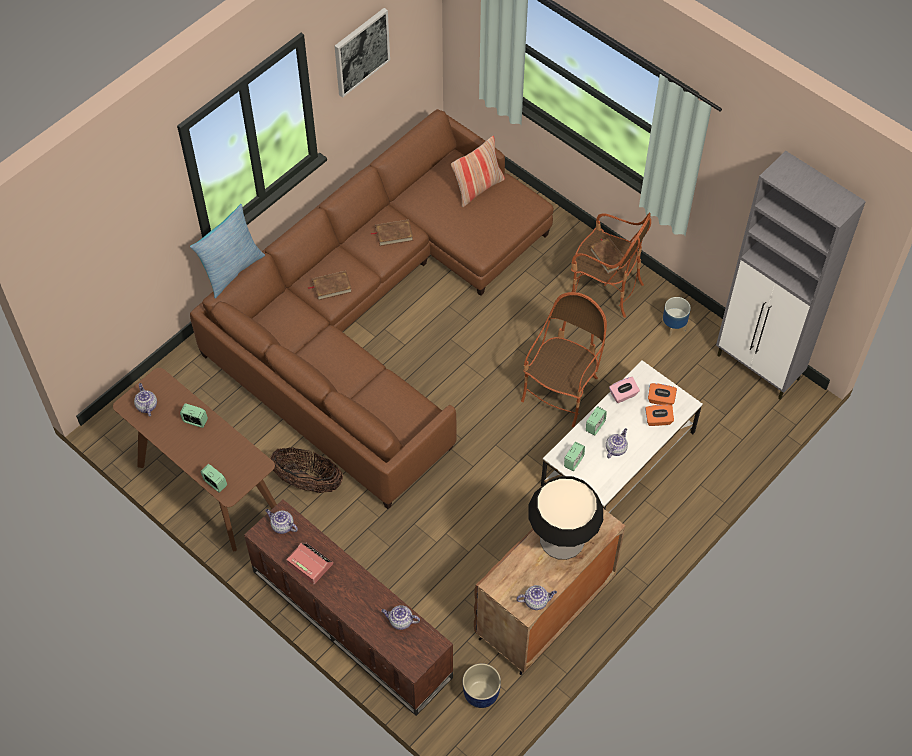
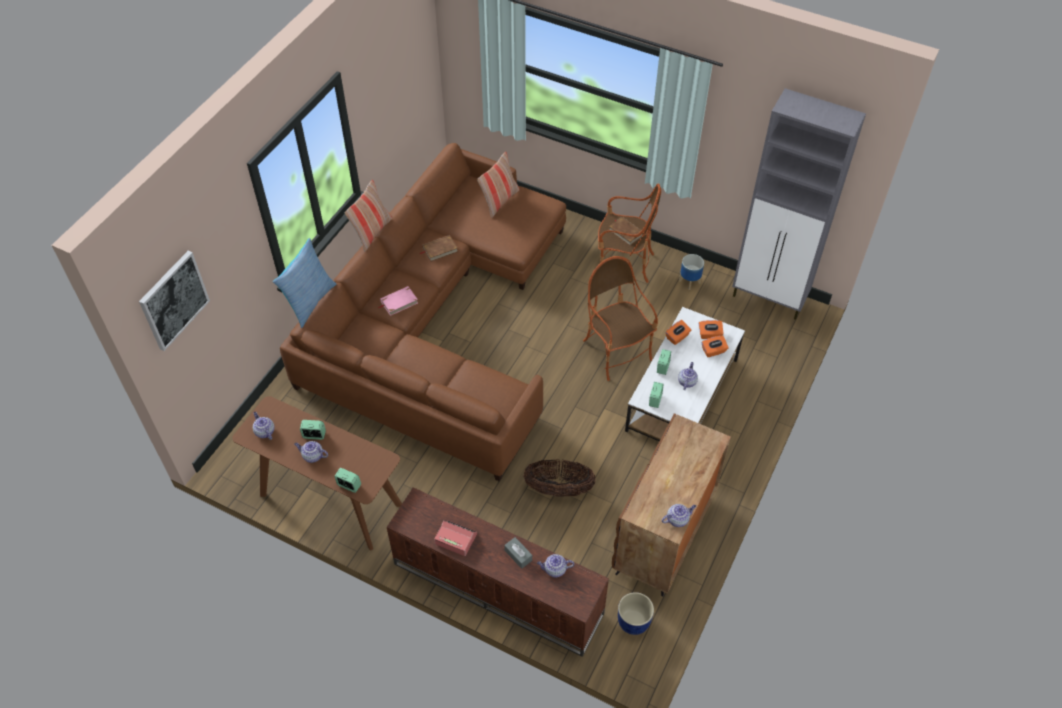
camera: 15 degrees left, 5 degrees down
teapot [265,509,298,534] -> teapot moved to [294,441,328,463]
basket [270,447,343,493] -> basket moved to [523,459,596,497]
brown book [308,271,352,300] -> pink book [378,286,418,316]
picture [335,8,390,98] -> picture moved to [139,251,210,351]
armchair [521,292,607,427] -> armchair turned 45 degrees counterclockwise [583,256,658,381]
table lamp [528,476,603,560] -> none
pink tissue box [609,377,640,403] -> orange tissue box [666,320,691,345]
none -> pillow [345,180,392,251]
none -> grey tissue box [504,537,532,569]

